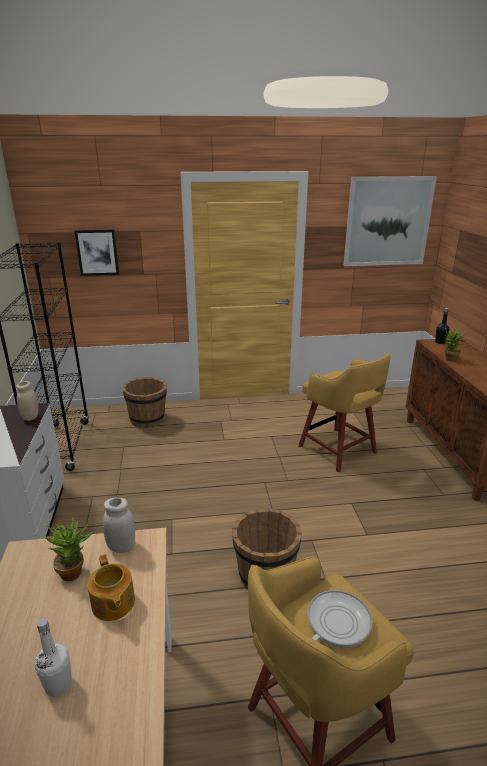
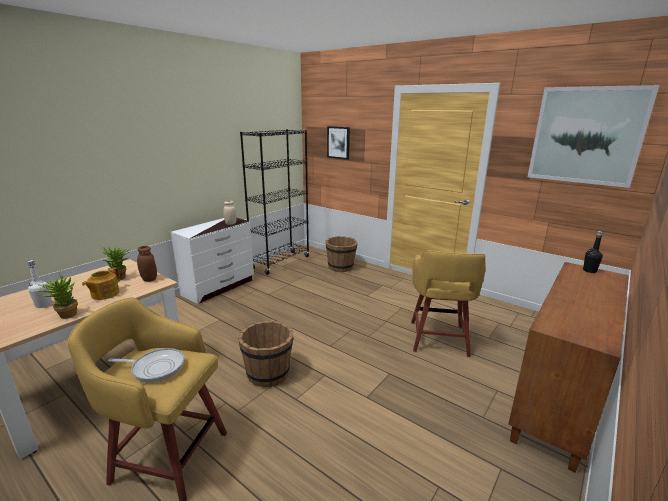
camera: 45 degrees right, 5 degrees down
white jar [103,497,135,553] -> brown jar [137,246,157,282]
potted plant [444,328,469,361] -> potted plant moved to [37,272,78,319]

